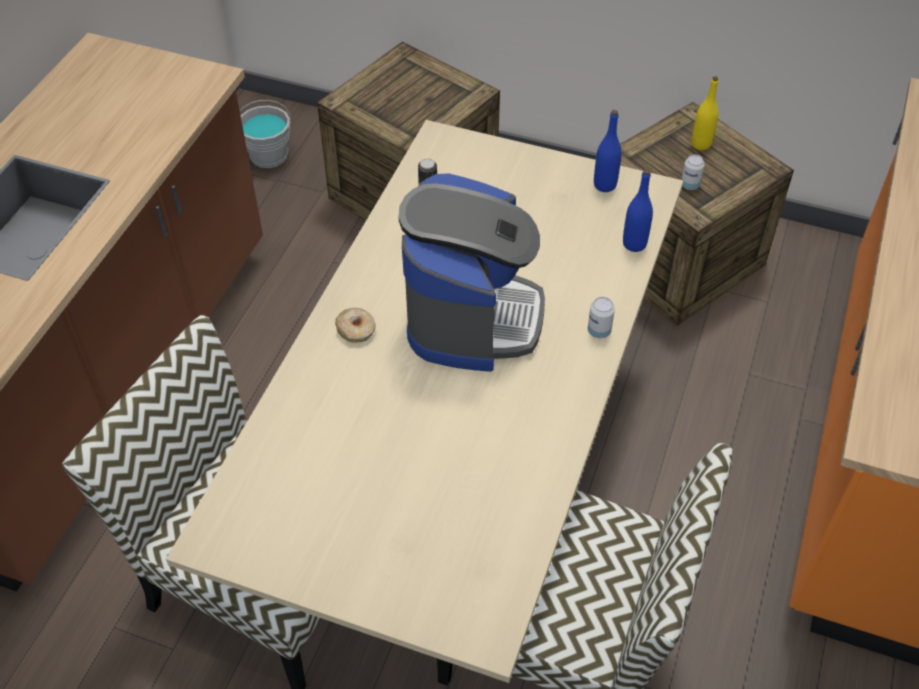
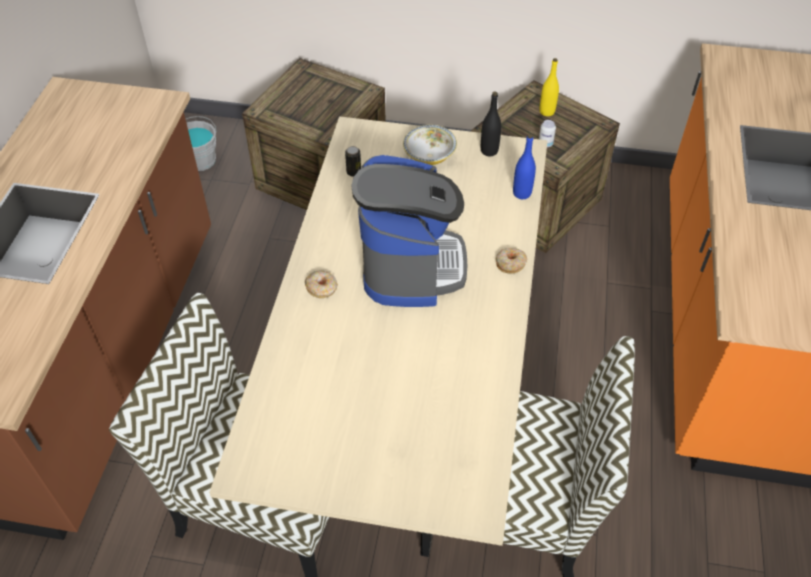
camera: 10 degrees left, 0 degrees up
can [588,297,615,338] -> donut [496,248,527,273]
blue bottle [594,110,622,192] -> black bottle [481,91,501,156]
none -> bowl [403,125,457,165]

